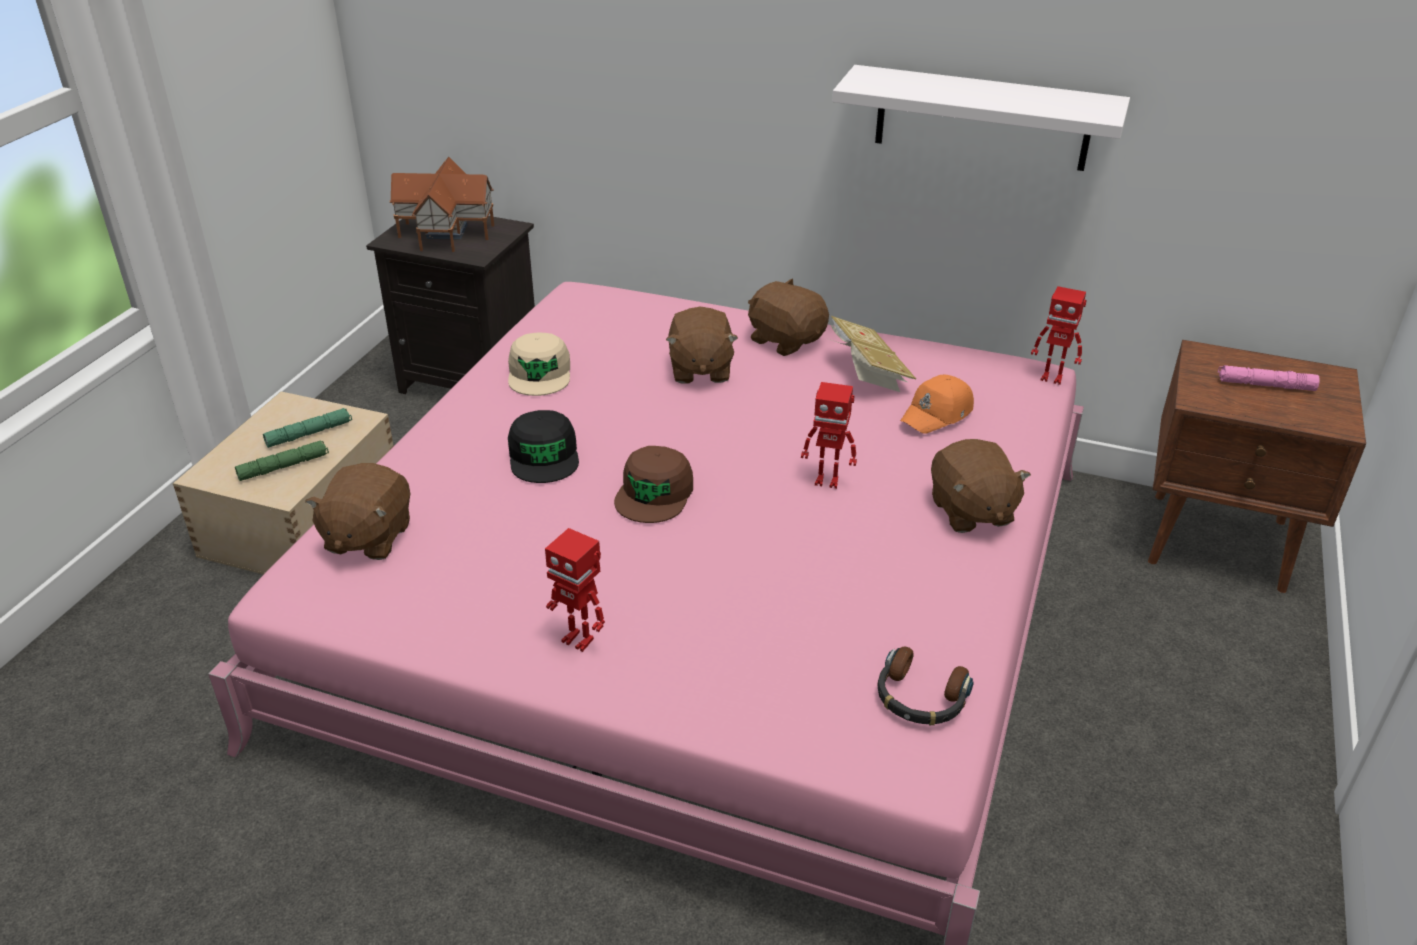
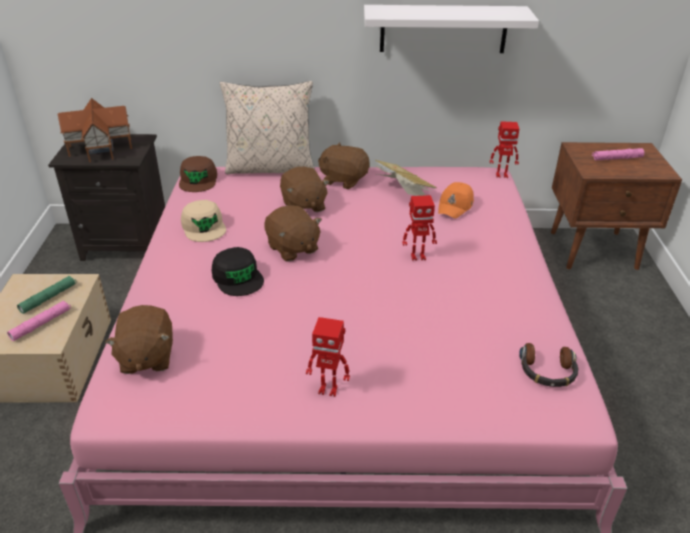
camera: 20 degrees left, 0 degrees up
green flashlight [235,441,329,481] -> pink flashlight [7,301,71,341]
brown cap [614,446,693,523] -> brown cap moved to [179,156,217,192]
brown plush toy [931,439,1031,533] -> brown plush toy moved to [264,205,322,262]
none -> beige pillow [220,81,315,174]

